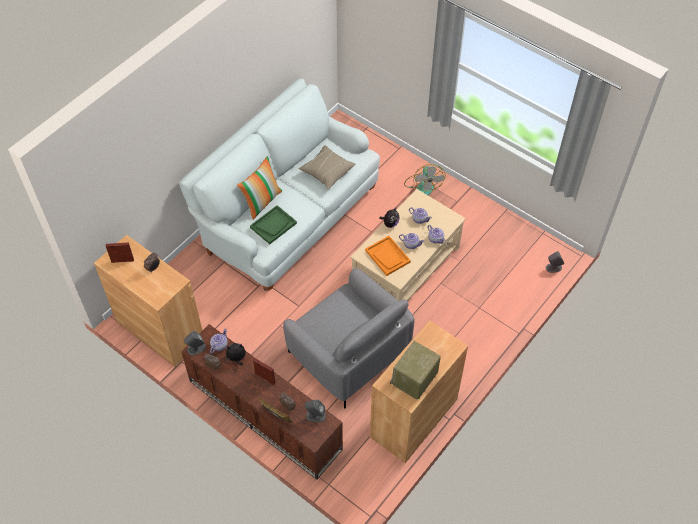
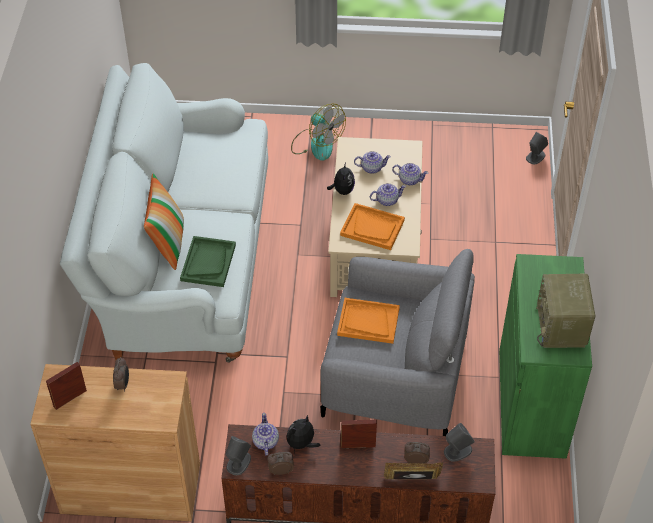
camera: 35 degrees left, 5 degrees down
beige pillow [299,145,355,189] -> none
brown cabinet [370,320,468,463] -> green cabinet [499,254,592,459]
none -> orange tray [337,298,400,344]

